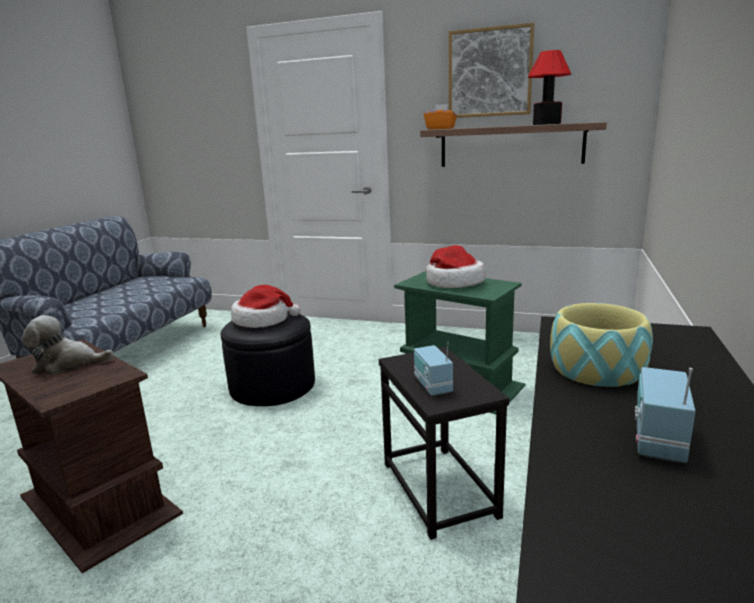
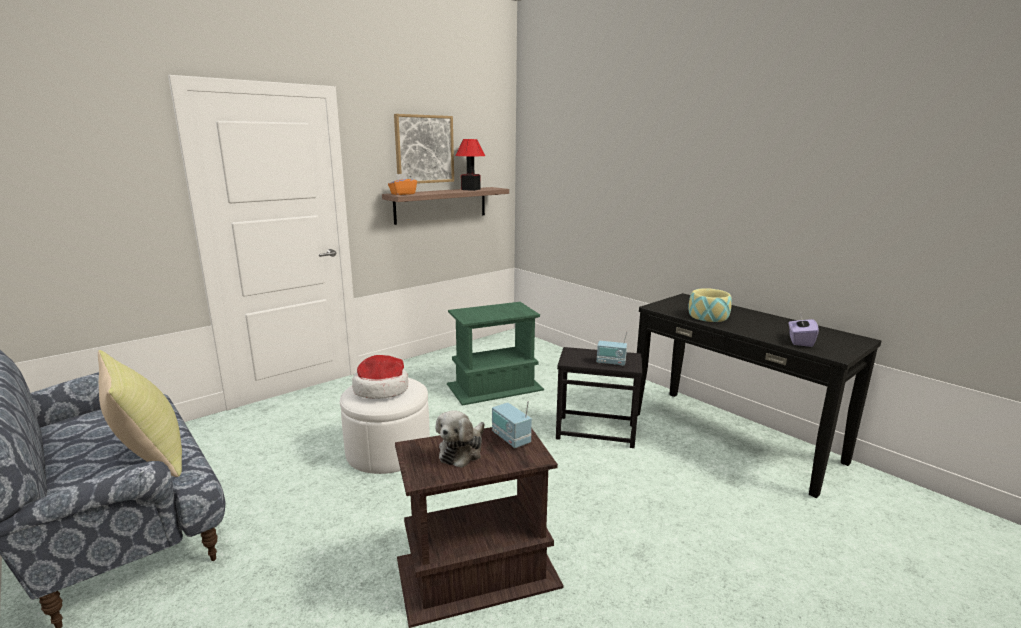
camera: 60 degrees left, 0 degrees up
black ottoman [221,311,315,406] -> white ottoman [340,378,430,474]
hat [426,245,485,288] -> none
radio [635,367,695,462] -> radio moved to [492,401,532,448]
none -> yellow pillow [98,350,182,477]
none -> purple tissue box [789,316,819,347]

